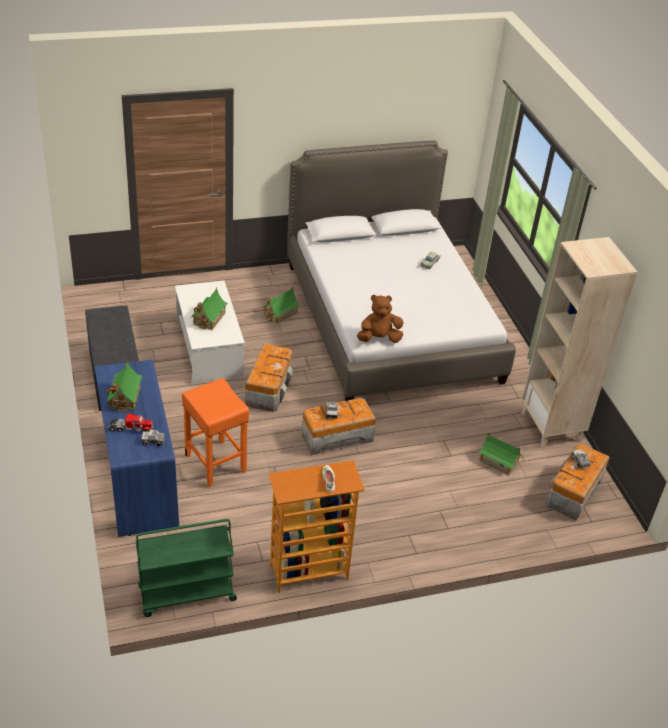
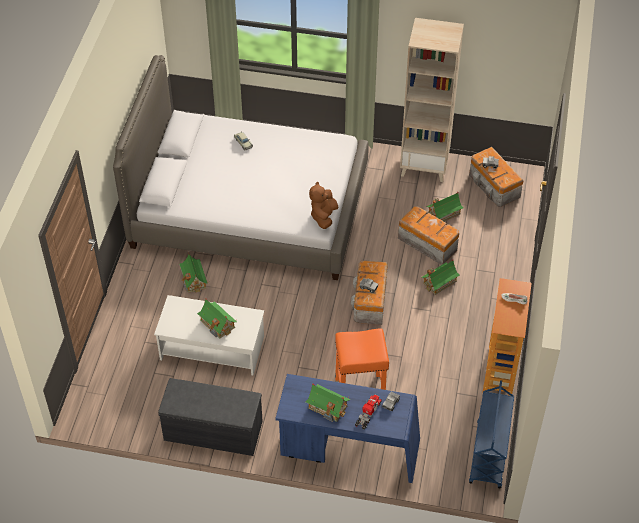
camera: 60 degrees left, 10 degrees up
green cart [136,519,237,617] -> blue cart [469,380,514,488]
storage box [245,343,293,412] -> storage box moved to [398,206,459,265]
none -> toy house [421,259,460,295]

